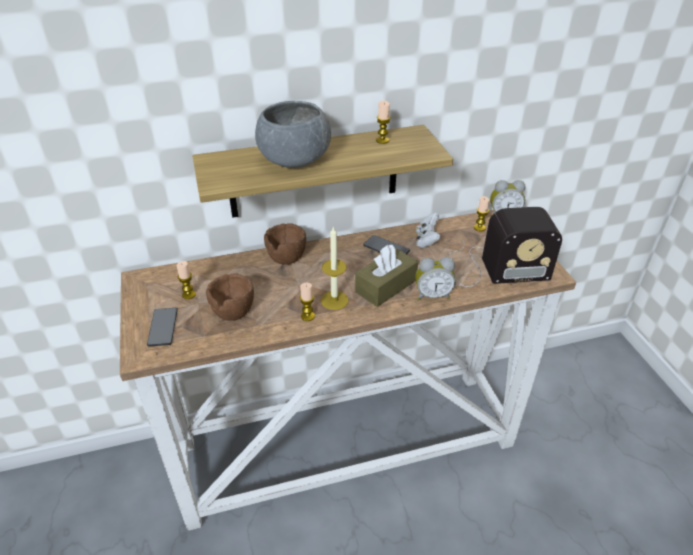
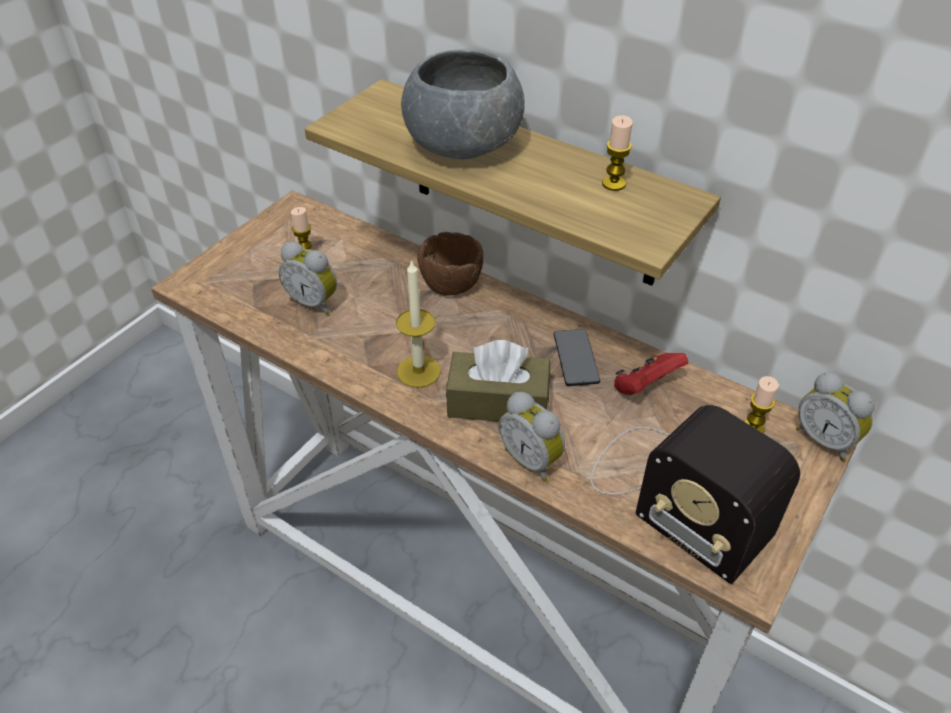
camera: 50 degrees right, 5 degrees up
phone [147,308,177,346] -> none
brown bowl [206,273,254,321] -> alarm clock [279,242,337,315]
candle [300,283,315,321] -> none
white game controller [416,213,441,248] -> red game controller [614,353,688,395]

